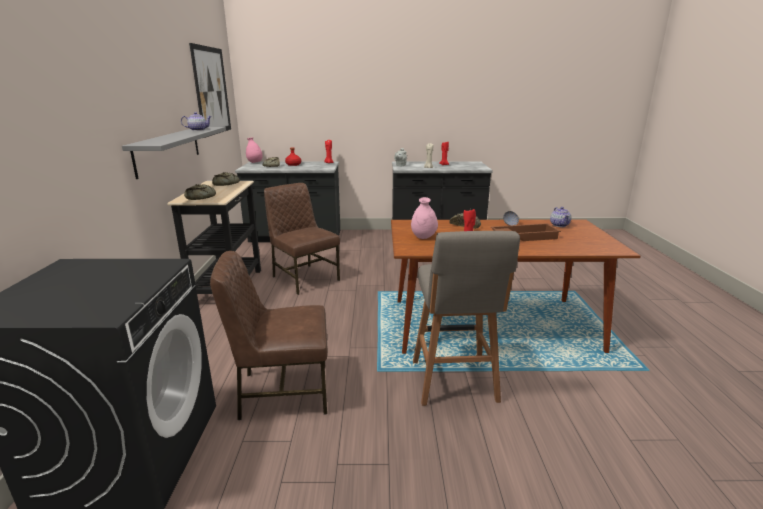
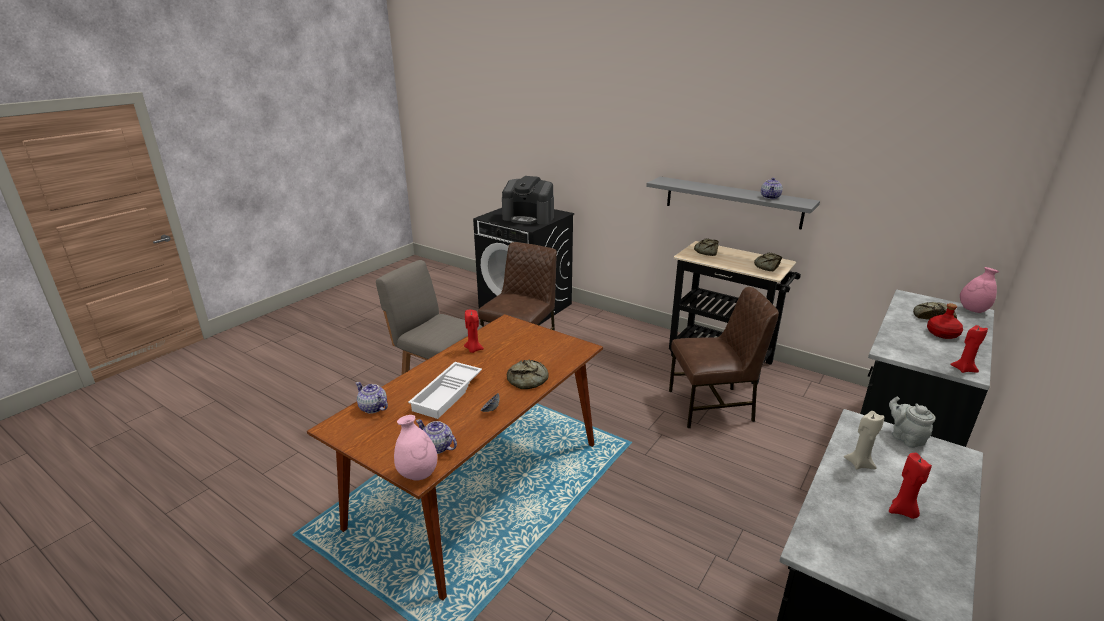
camera: 125 degrees right, 5 degrees up
picture [189,43,231,138] -> none
pink vase [411,197,438,239] -> pink vase moved to [394,415,437,481]
brown tray [491,223,561,241] -> white tray [408,362,482,419]
none -> teapot [356,382,388,414]
none -> coffee machine [502,176,554,225]

